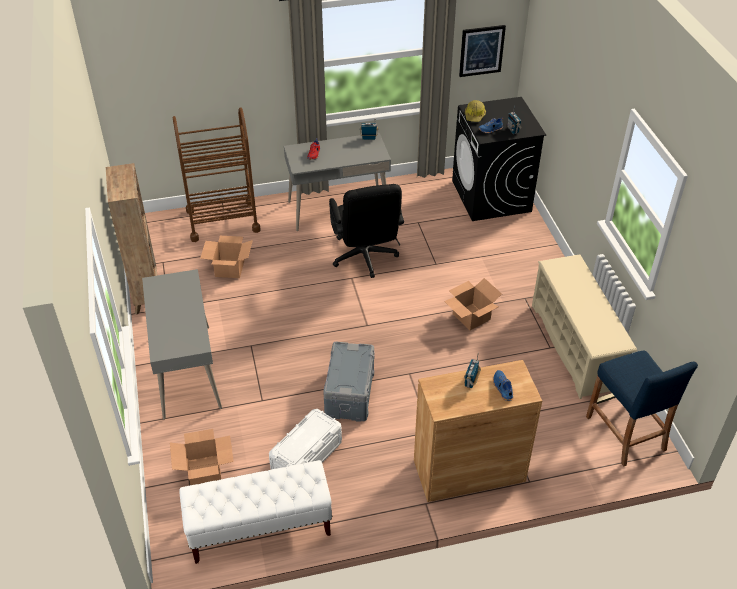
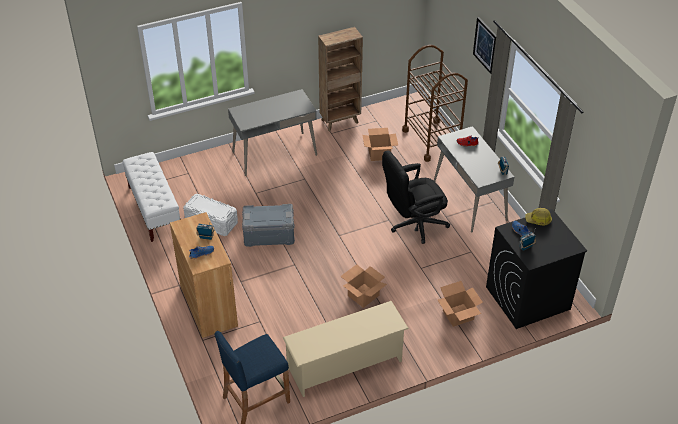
camera: 80 degrees right, 0 degrees up
cardboard box [170,429,234,485] -> cardboard box moved to [438,281,483,327]
picture [459,25,506,77] -> picture moved to [473,17,496,74]

